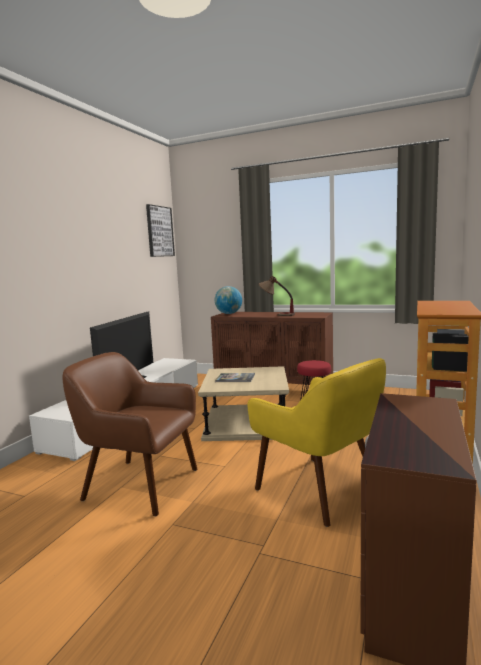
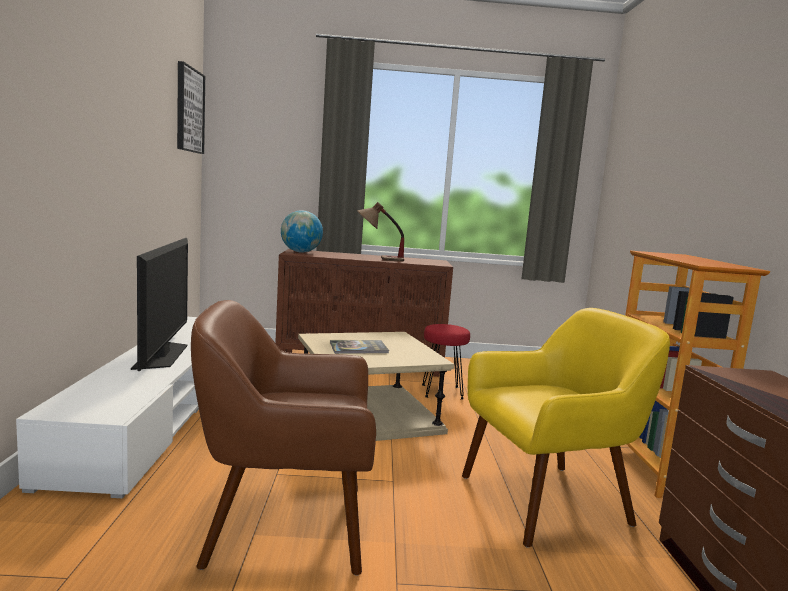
camera: 25 degrees left, 0 degrees up
yellow armchair [248,358,386,527] -> yellow armchair turned 45 degrees counterclockwise [462,308,670,548]

